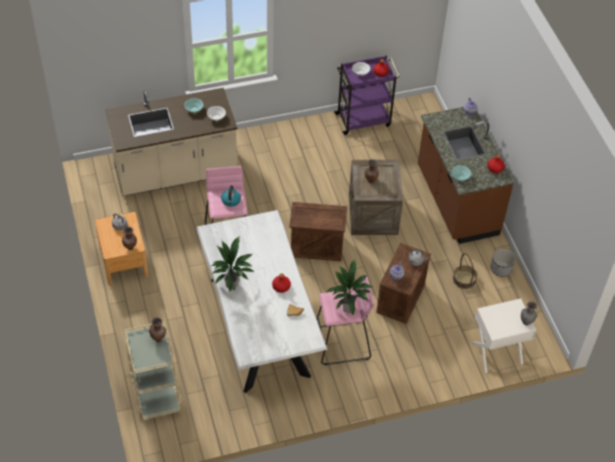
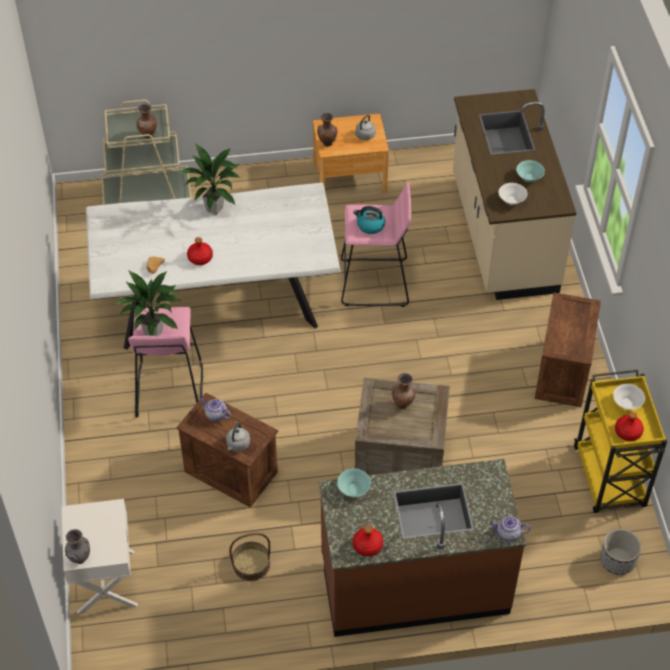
camera: 100 degrees right, 0 degrees up
crate [289,202,347,261] -> crate moved to [535,292,601,407]
purple cart [334,56,400,135] -> yellow cart [574,370,667,513]
planter [491,249,516,277] -> planter moved to [600,529,641,575]

